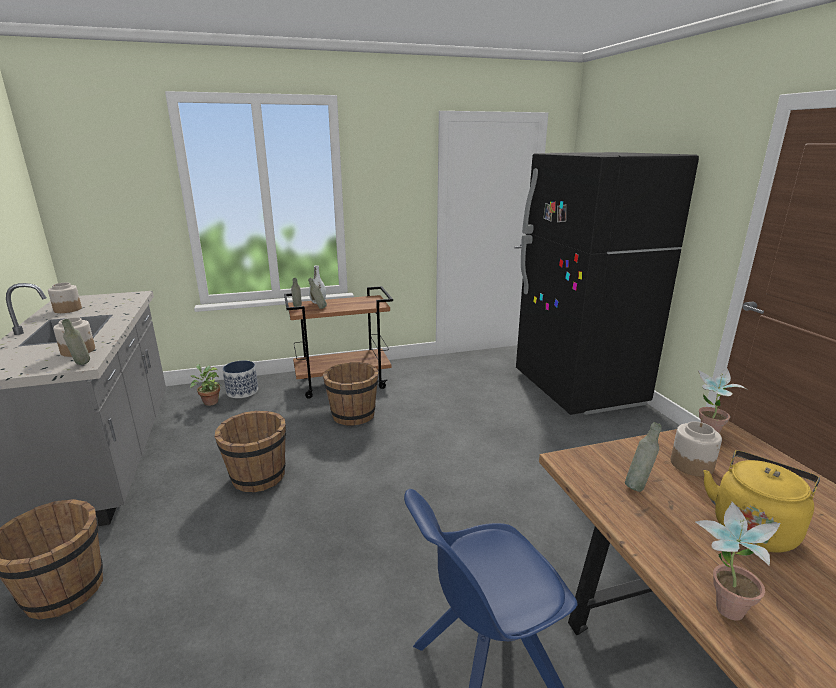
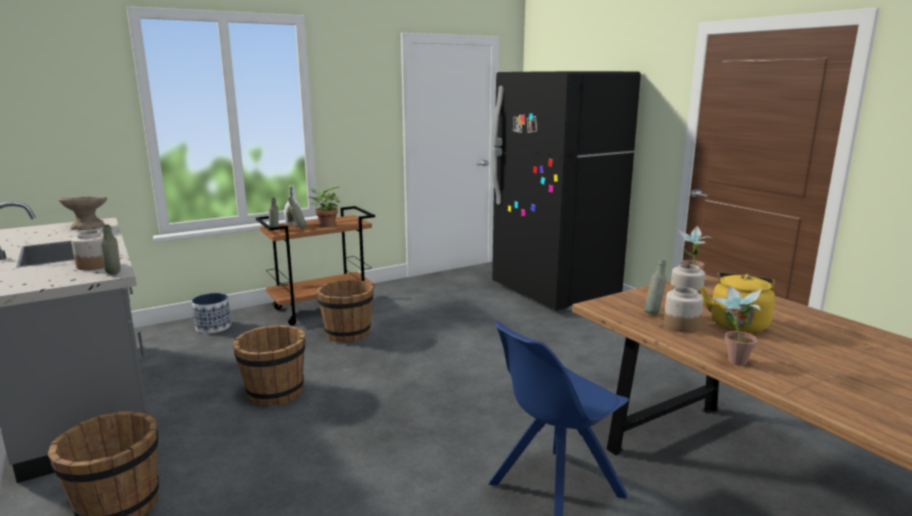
camera: 15 degrees left, 5 degrees down
jar [48,283,82,313] -> jar moved to [663,287,703,333]
potted plant [190,364,222,406] -> potted plant moved to [309,186,340,227]
none -> beige bowl [59,197,107,230]

